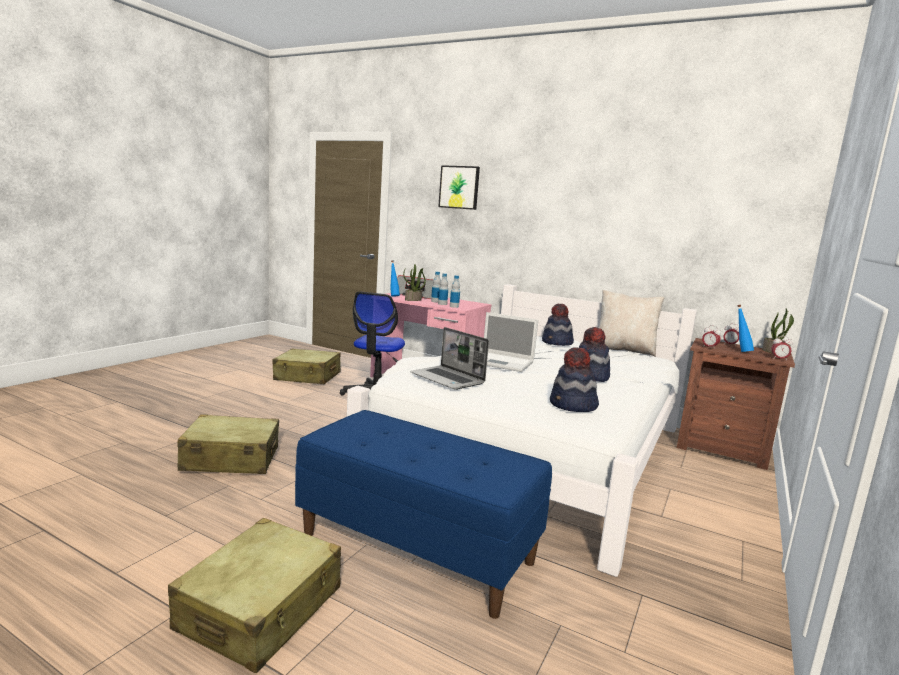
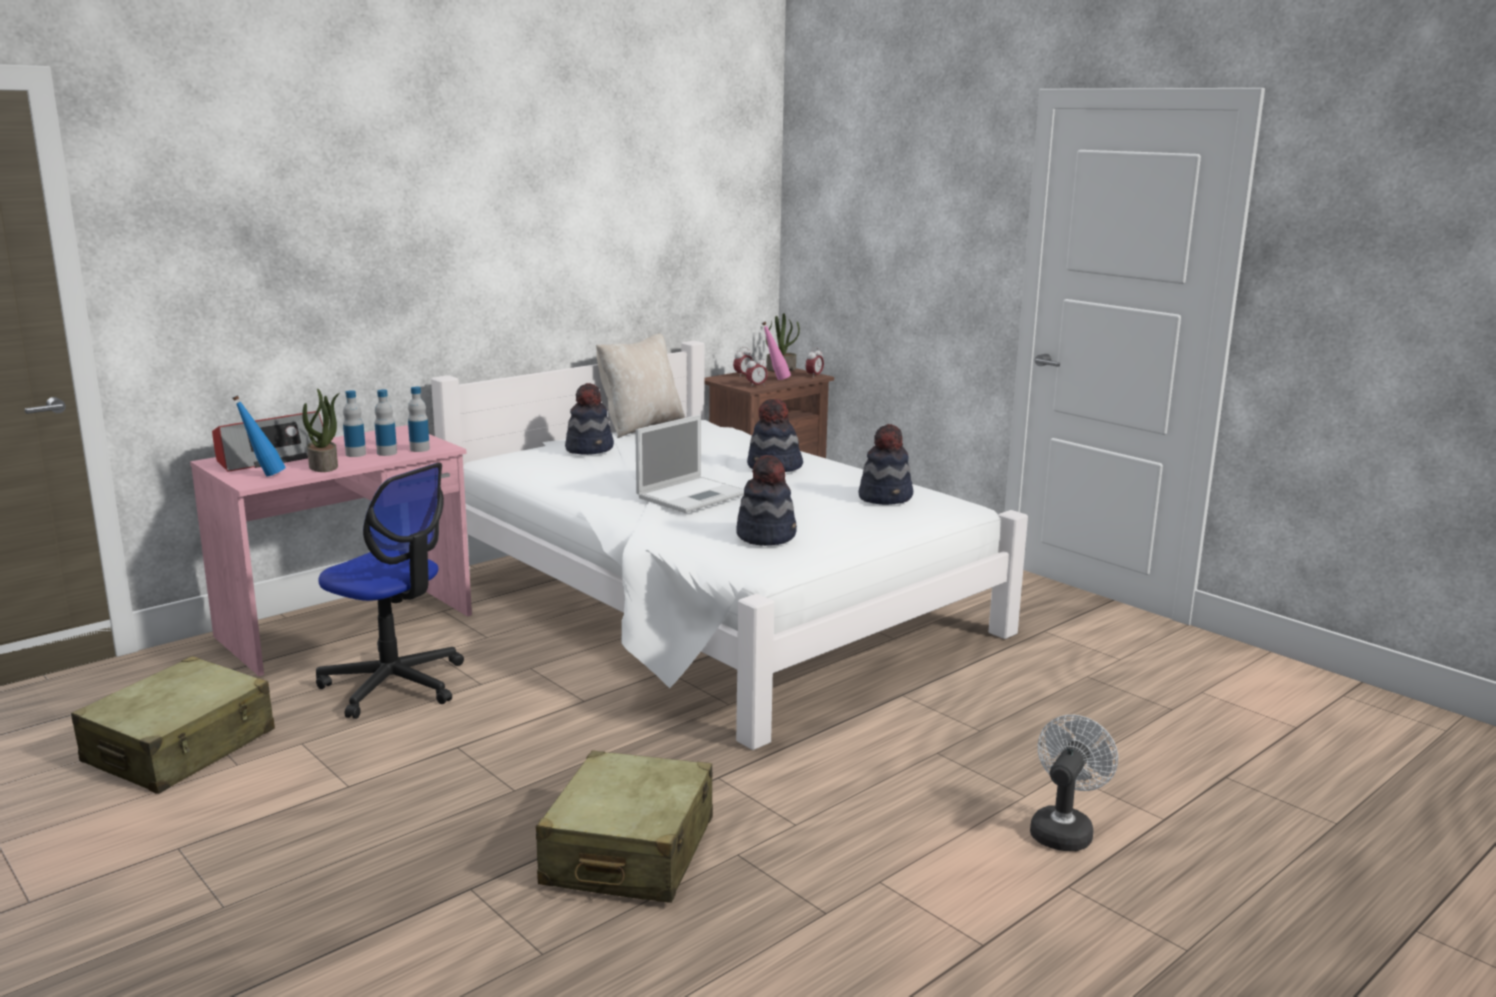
camera: 70 degrees left, 5 degrees up
beige suitcase [168,518,341,673] -> white fan [1030,715,1118,851]
blue bench [295,410,552,619] -> none
laptop [411,327,489,390] -> hat [736,455,797,546]
picture [438,165,480,210] -> none
blue bottle [737,305,754,352] -> pink bottle [762,322,791,380]

